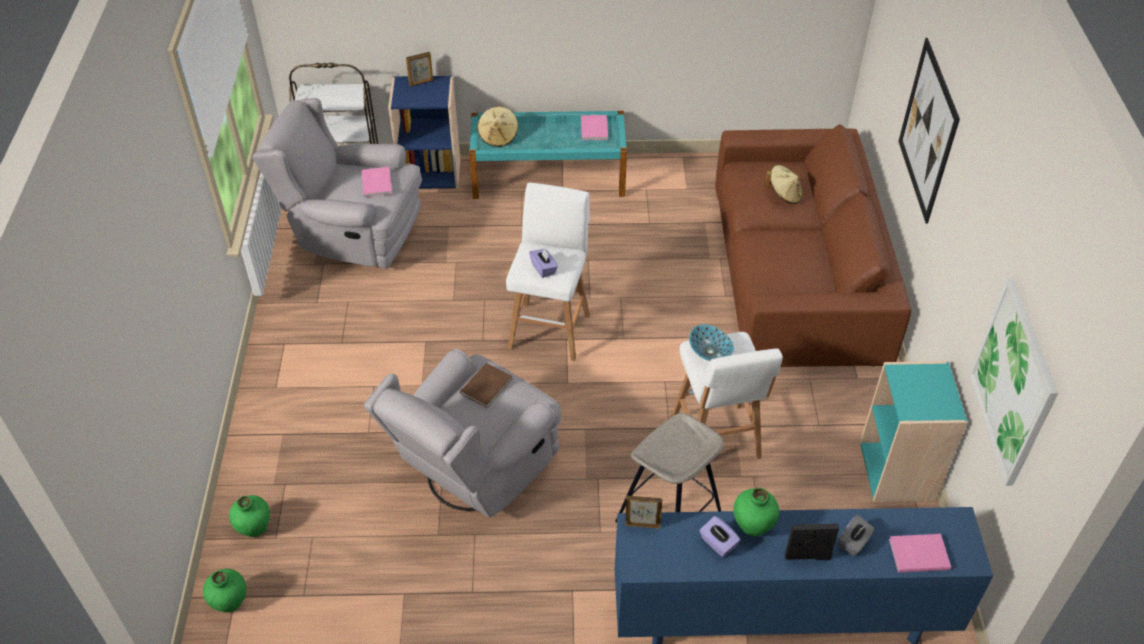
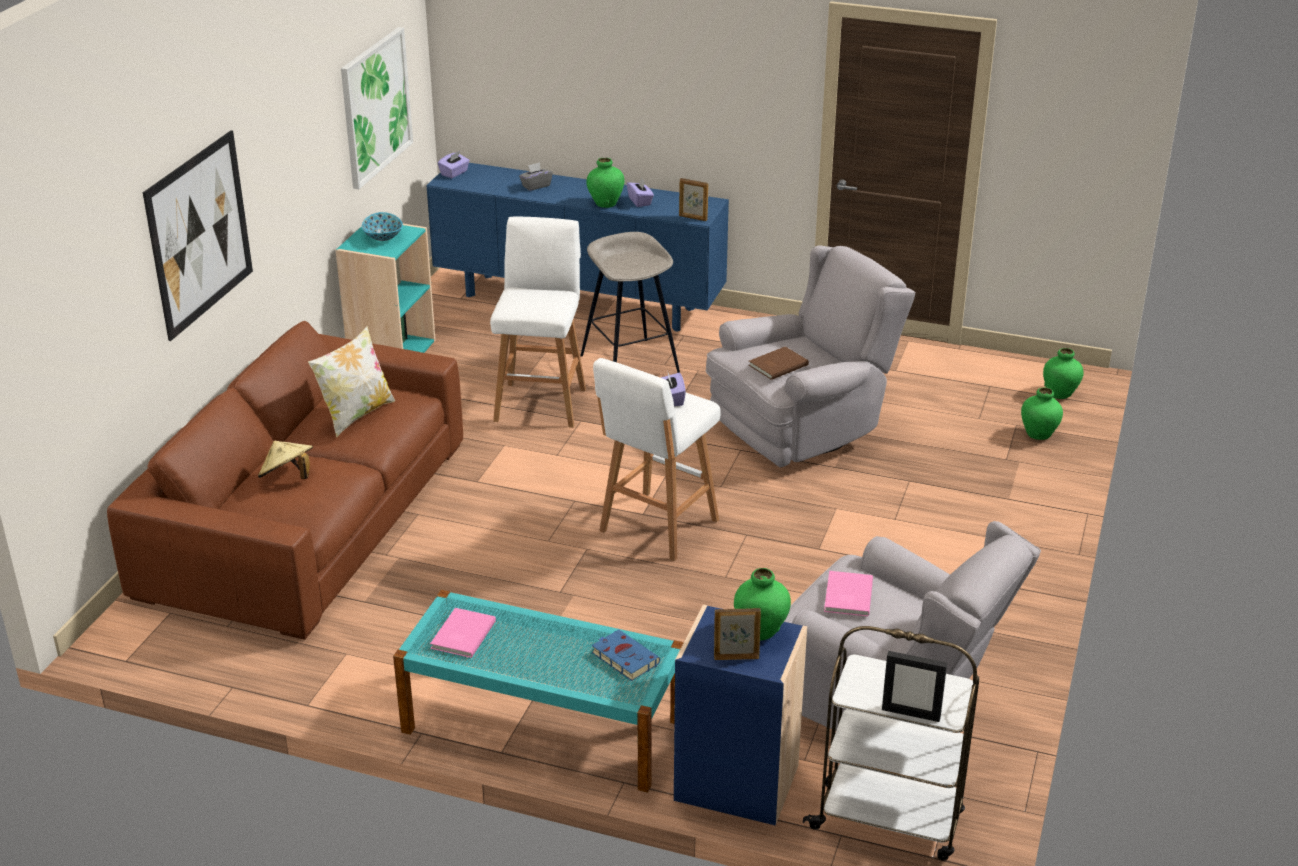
camera: 160 degrees left, 15 degrees down
beige hat [477,106,518,147] -> blue book [592,629,660,681]
bowl [689,324,734,361] -> bowl moved to [362,212,403,241]
picture frame [785,523,839,560] -> picture frame moved to [882,651,947,722]
pink book [889,534,951,573] -> none
none -> pillow [308,326,395,437]
none -> purple tissue box [438,151,470,178]
none -> green vase [734,568,791,640]

